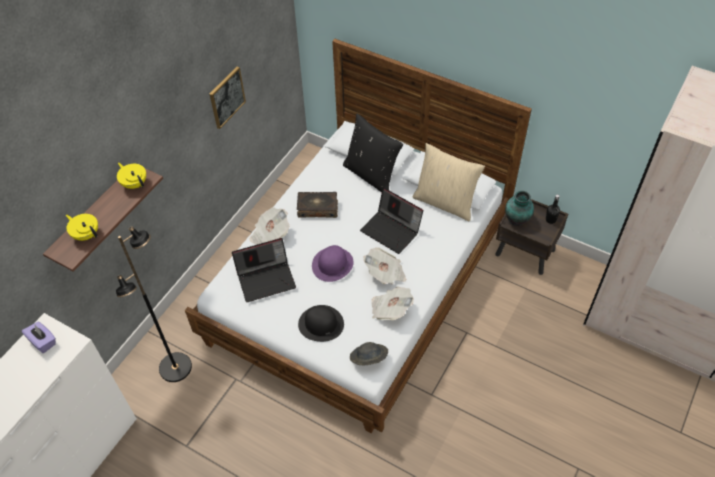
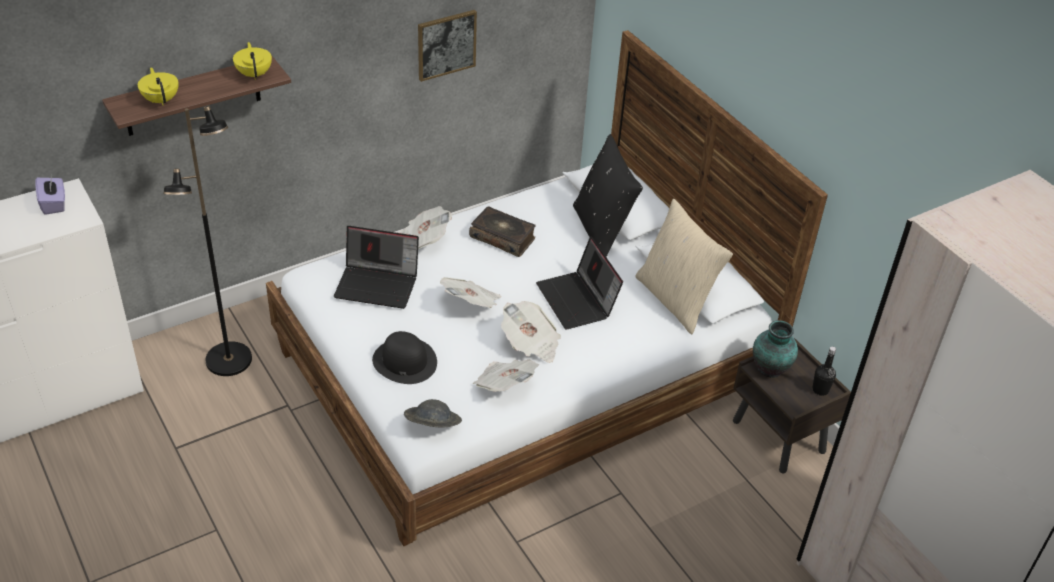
camera: 25 degrees right, 10 degrees down
purple hat [312,245,354,282] -> newspaper [440,277,501,308]

